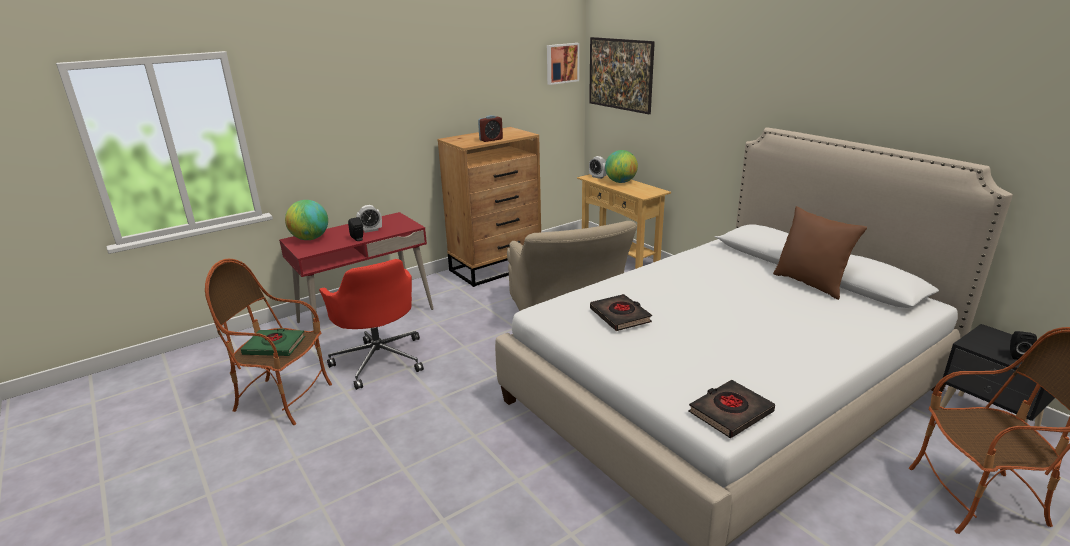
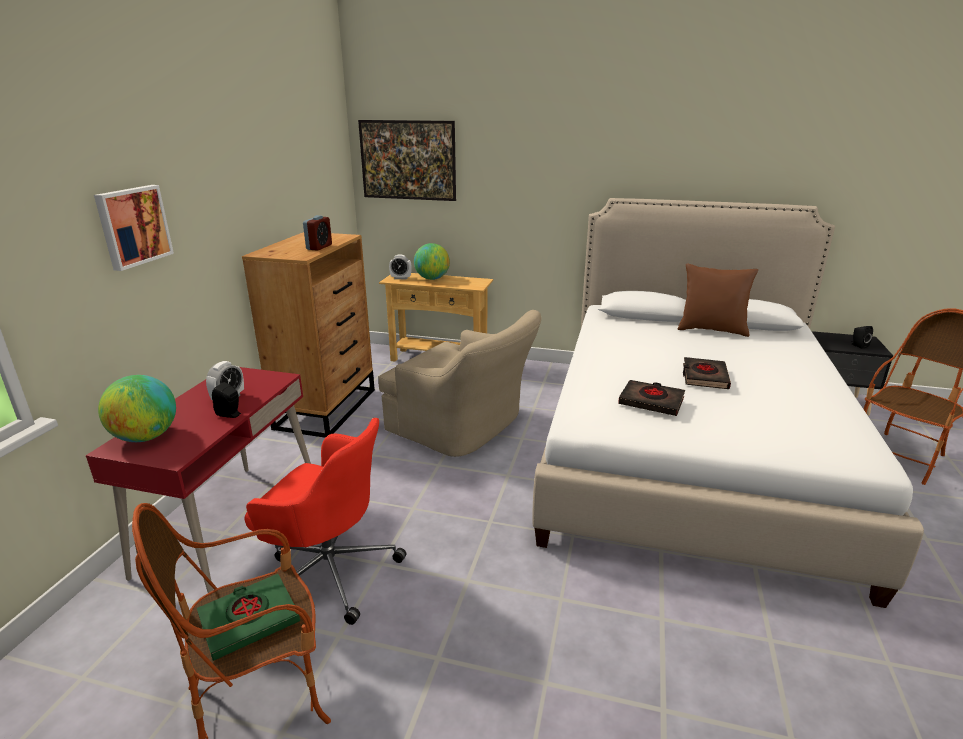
camera: 40 degrees left, 0 degrees up
picture [547,43,579,85] -> picture moved to [94,185,174,271]
black book [688,380,775,438] -> black book moved to [683,357,731,389]

